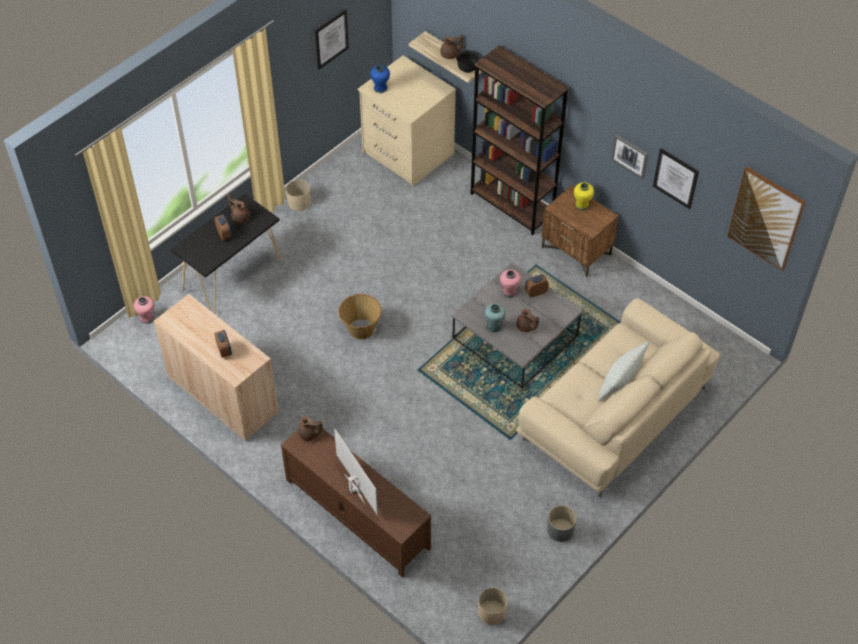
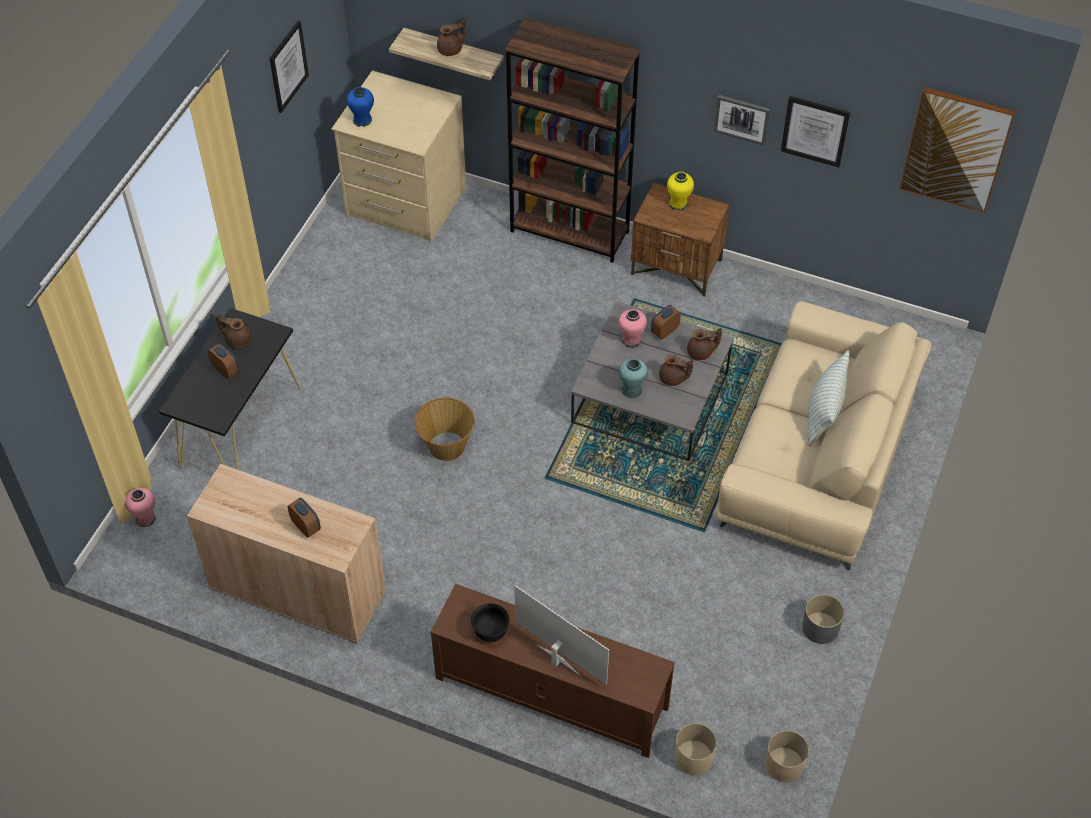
camera: 20 degrees left, 0 degrees up
beige planter [286,180,311,211] -> beige planter moved to [675,723,717,775]
brown teapot [298,416,323,441] -> brown teapot moved to [687,328,722,360]
black bowl [456,50,480,73] -> black bowl moved to [471,603,509,642]

